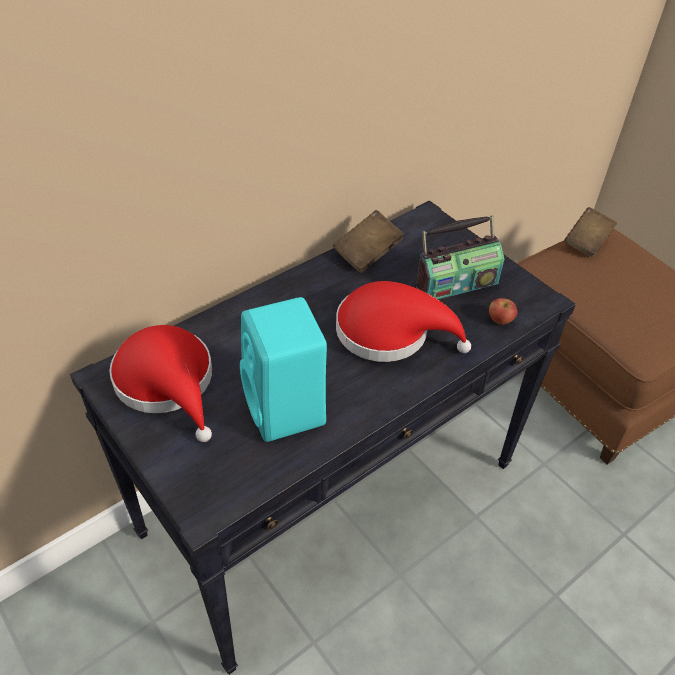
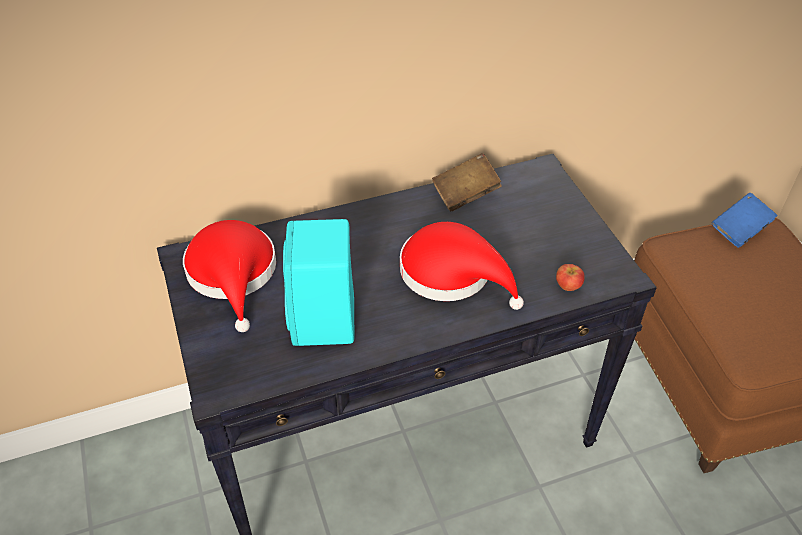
camera: 20 degrees right, 0 degrees up
radio [416,215,504,299] -> none
brown book [564,207,617,258] -> blue book [712,193,778,248]

